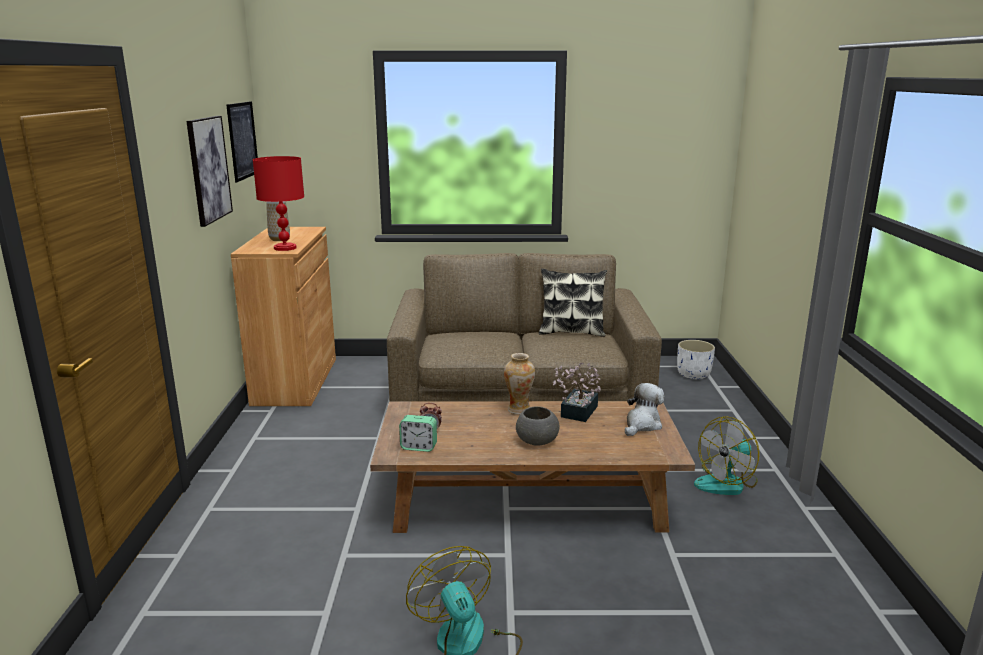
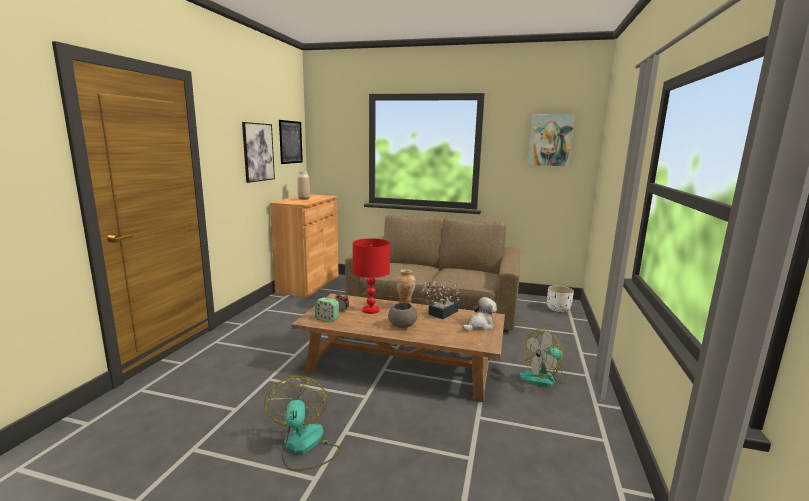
camera: 15 degrees right, 5 degrees down
red table lamp [253,156,304,251] -> red table lamp moved to [353,239,390,314]
pillow [539,269,607,337] -> none
none -> picture [527,114,575,166]

